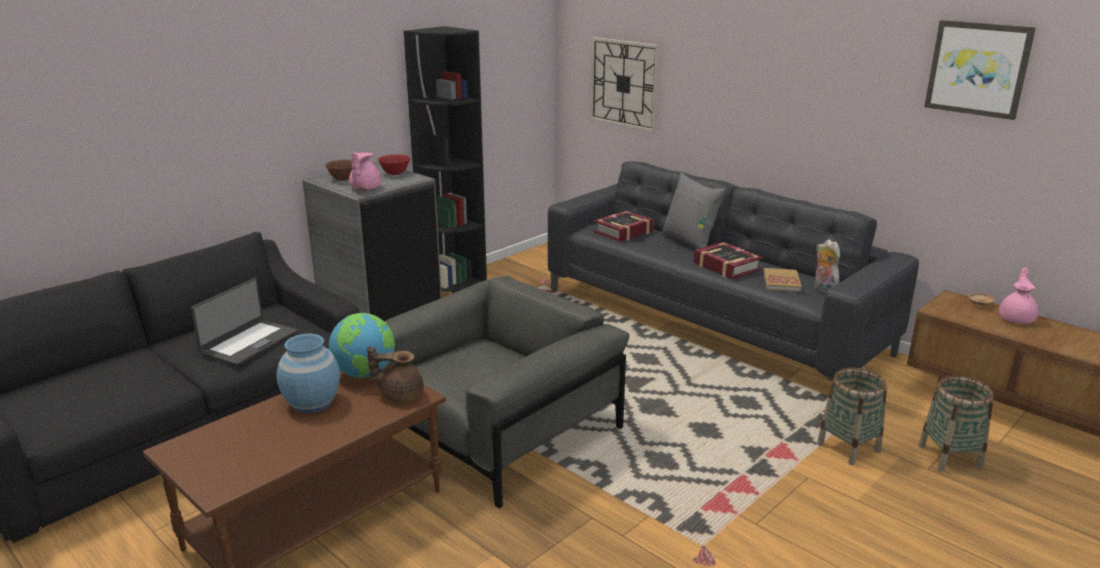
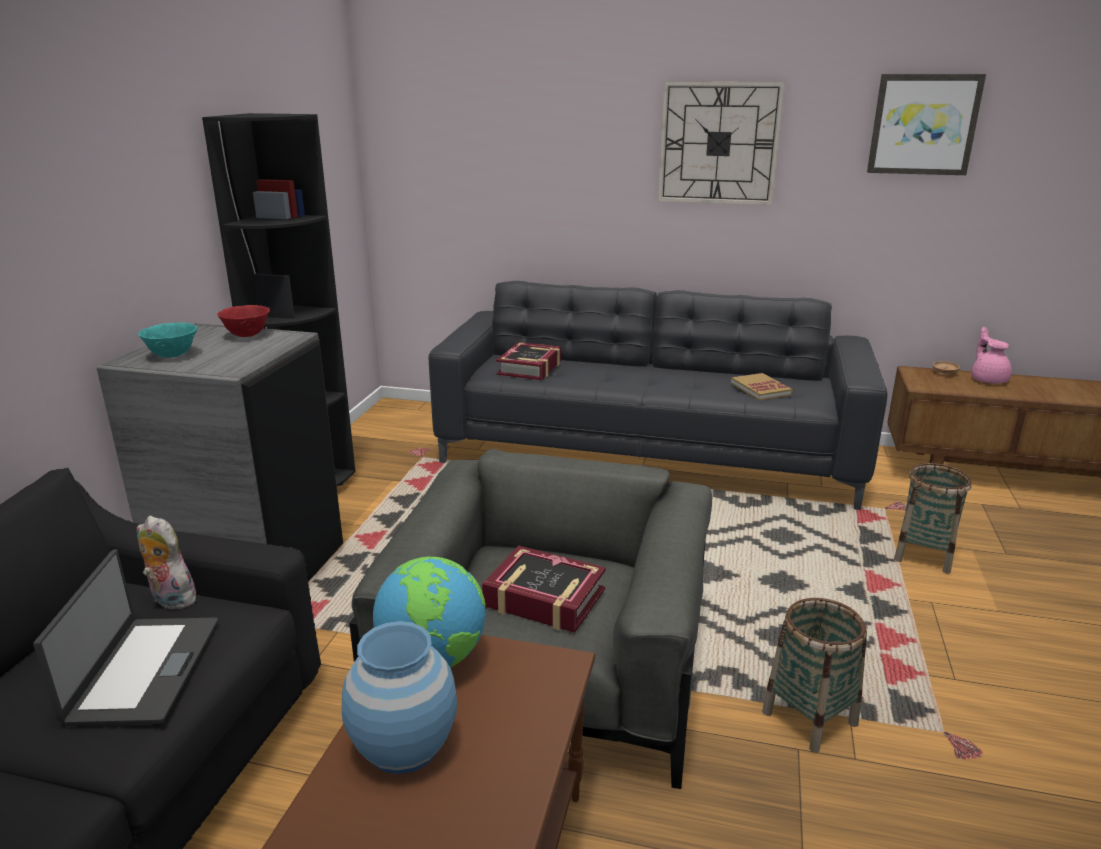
camera: 30 degrees left, 0 degrees up
brown bowl [325,159,352,181] -> turquoise bowl [138,323,197,358]
pink teapot [349,152,381,190] -> none
brown teapot [367,346,424,403] -> none
wall clock [590,37,660,132] -> wall clock moved to [658,81,785,205]
grey pillow [661,173,725,249] -> none
book [694,242,763,279] -> book moved to [482,545,606,633]
plush toy [814,240,840,293] -> plush toy moved to [137,516,198,610]
basket [918,375,994,472] -> basket moved to [762,598,867,753]

